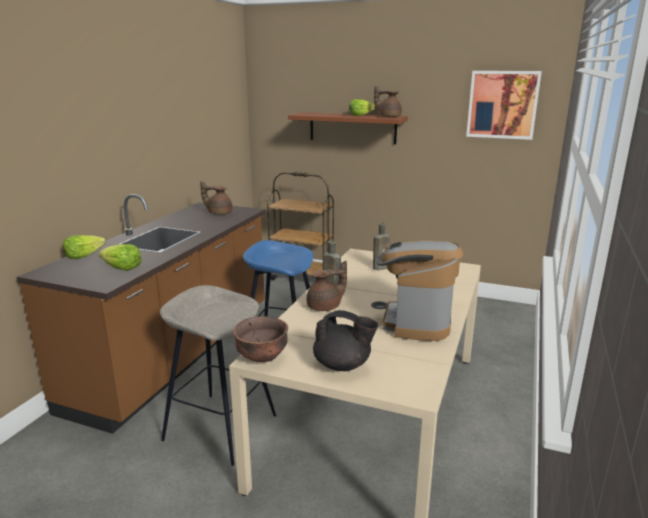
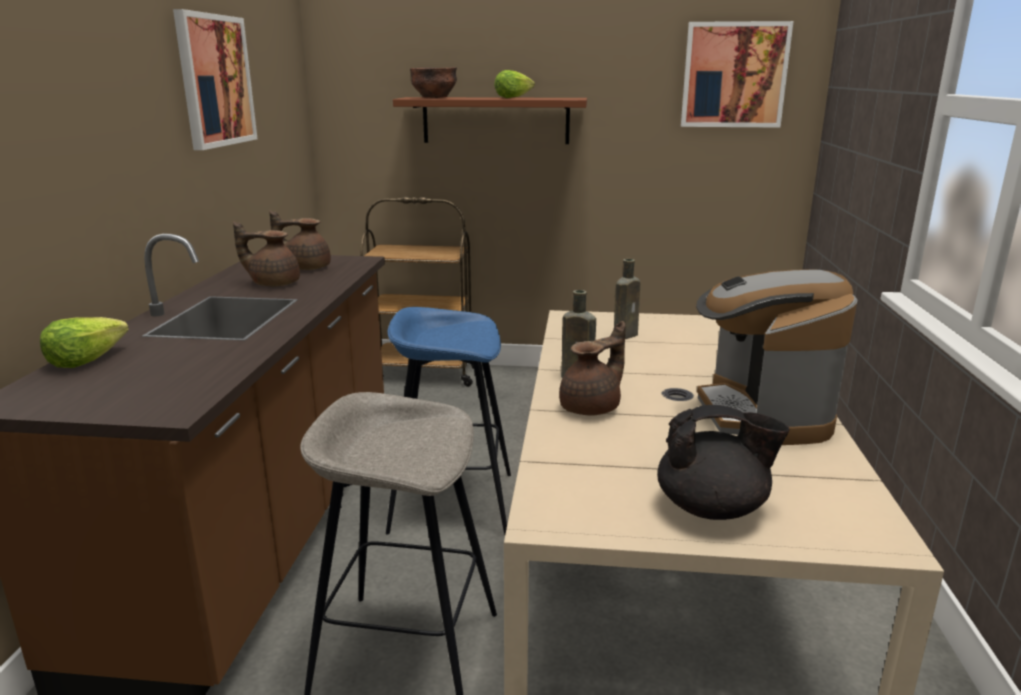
camera: 15 degrees left, 0 degrees up
lettuce [98,244,142,271] -> none
brown bowl [233,316,288,362] -> brown bowl moved to [410,67,457,98]
brown teapot [374,86,402,117] -> brown teapot moved to [233,221,300,286]
none -> picture [173,9,258,150]

